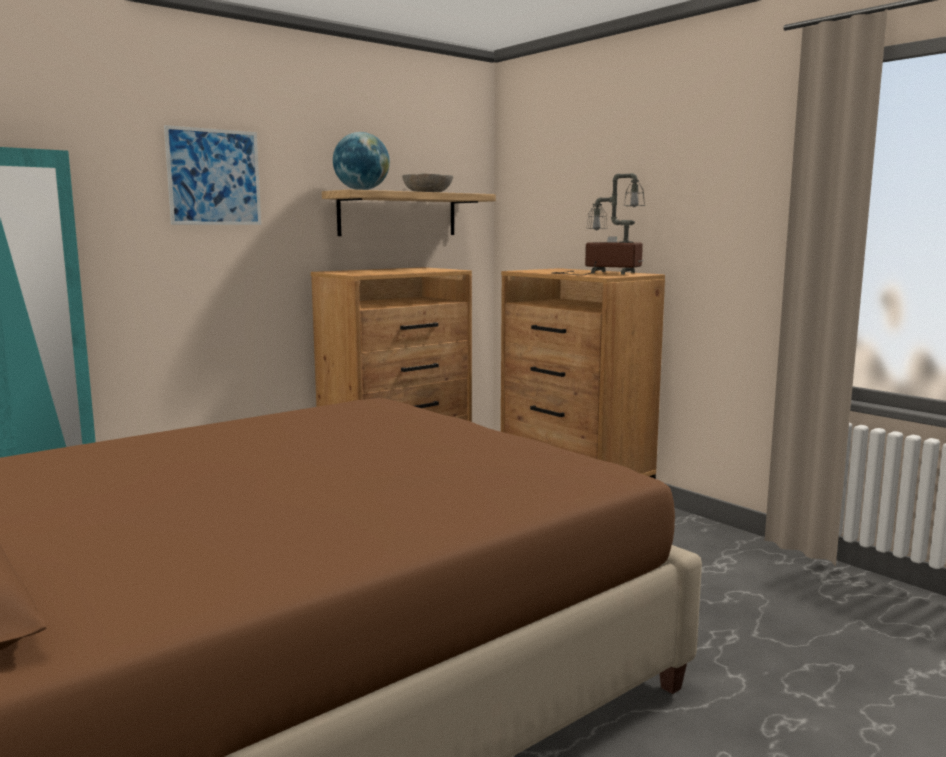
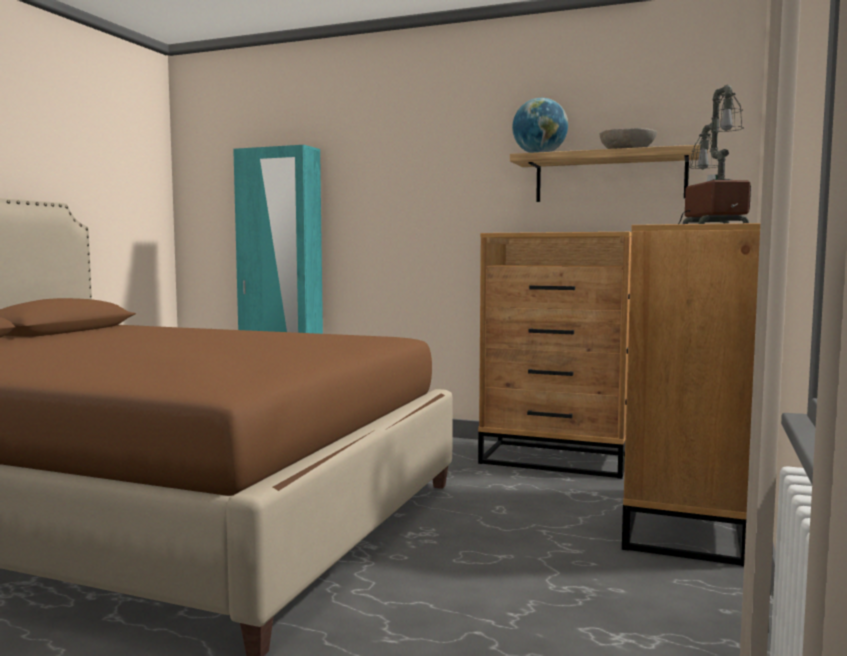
camera: 60 degrees right, 5 degrees down
picture [164,125,261,225] -> none

